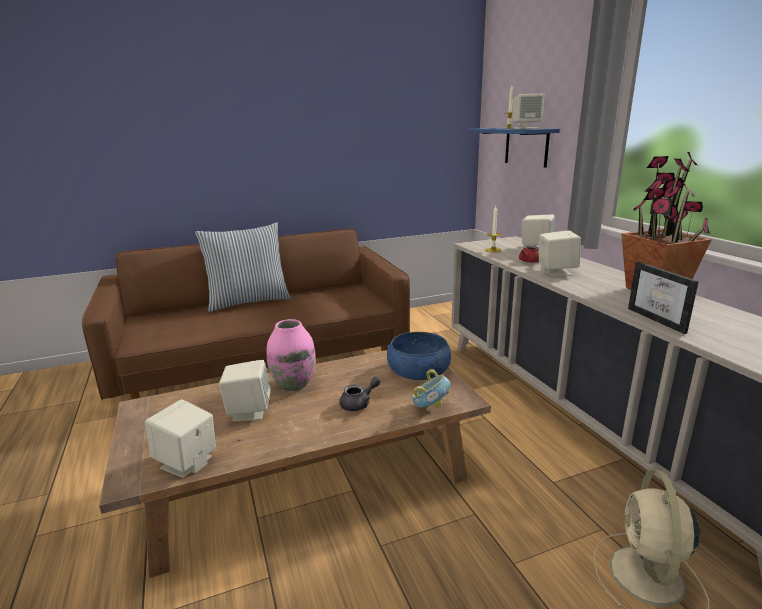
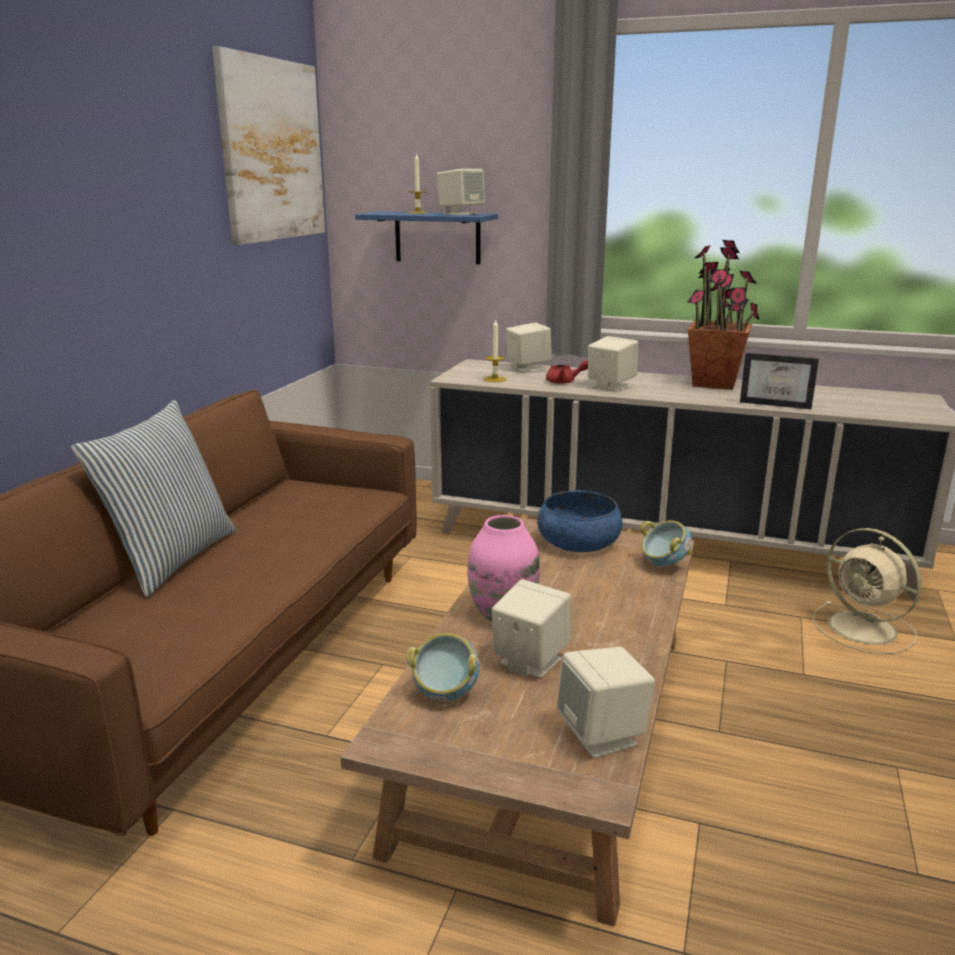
camera: 50 degrees left, 0 degrees up
grey teapot [340,377,381,411] -> none
none -> picture [212,46,325,245]
none -> bowl [407,633,480,701]

